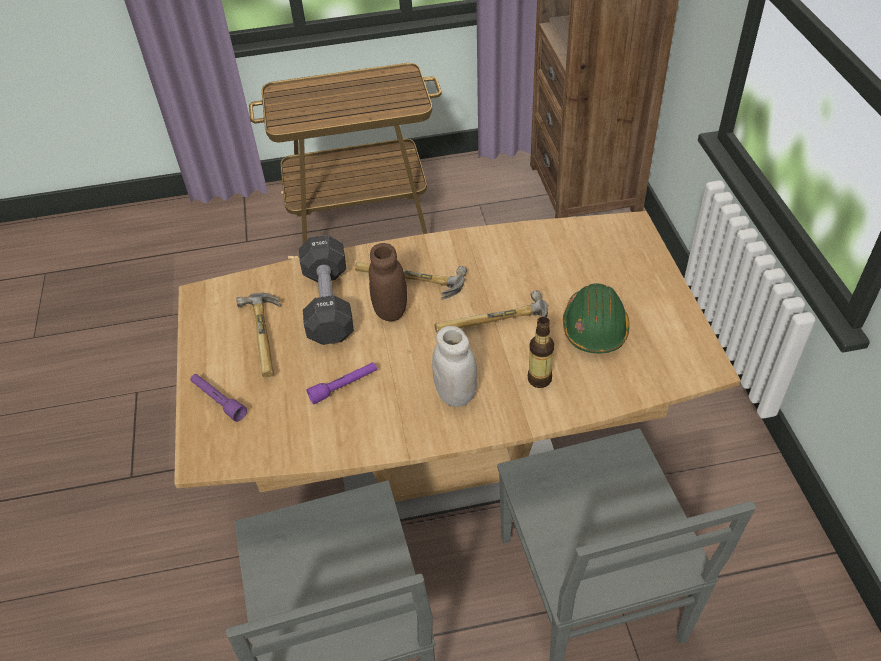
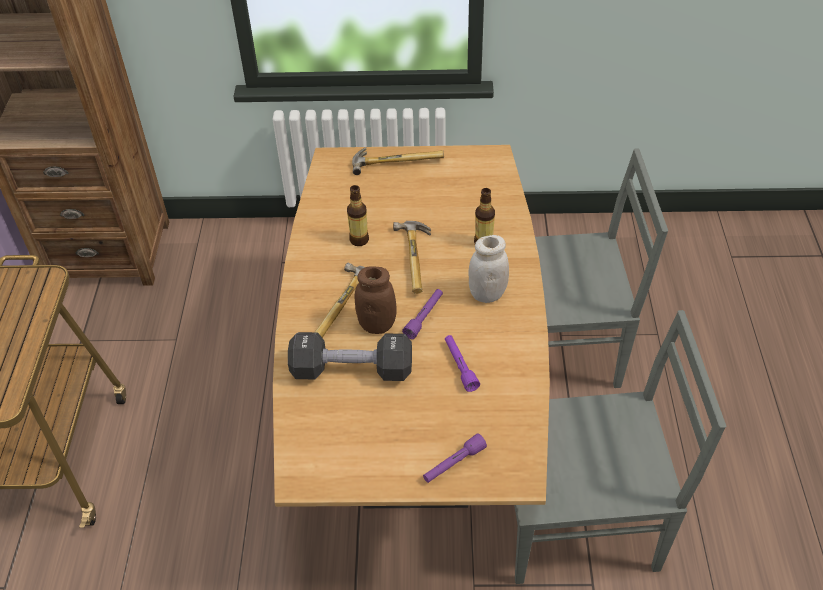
camera: 80 degrees left, 0 degrees up
hammer [236,293,281,377] -> hammer moved to [352,147,444,175]
green hard hat [563,284,630,353] -> none
none -> bottle [347,185,369,246]
none -> purple flashlight [402,289,443,339]

